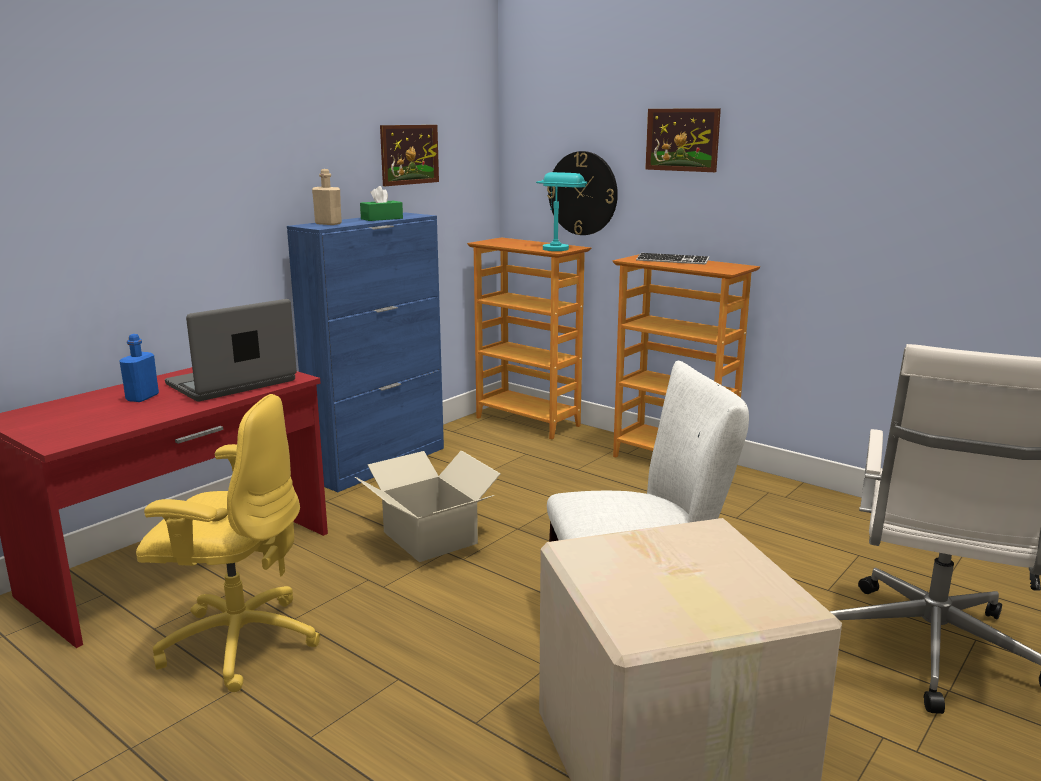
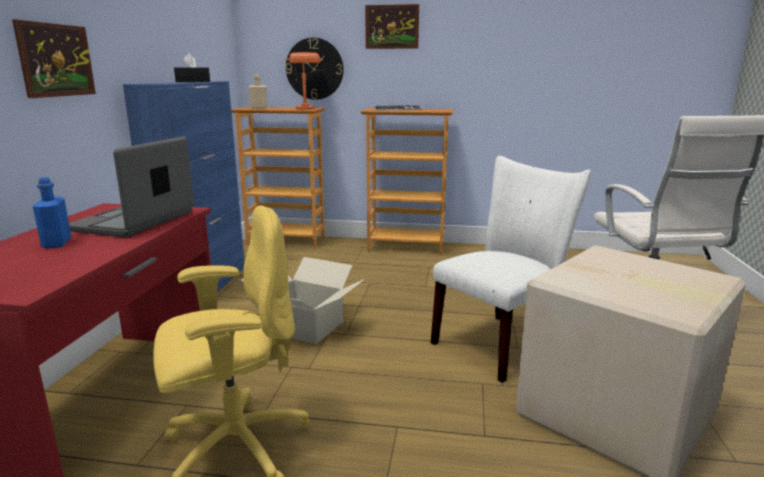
camera: 30 degrees left, 0 degrees up
beige bottle [312,169,342,225] -> beige bottle moved to [248,74,267,109]
green tissue box [360,186,403,221] -> black tissue box [174,54,210,82]
picture [380,125,439,186] -> picture moved to [12,19,96,98]
turquoise table lamp [536,172,587,251] -> orange table lamp [286,52,323,110]

